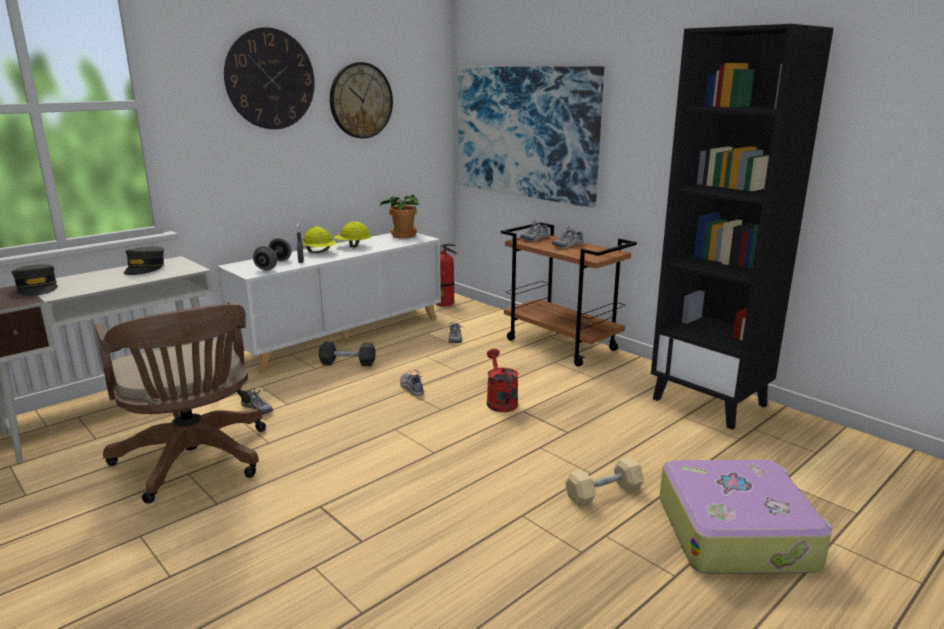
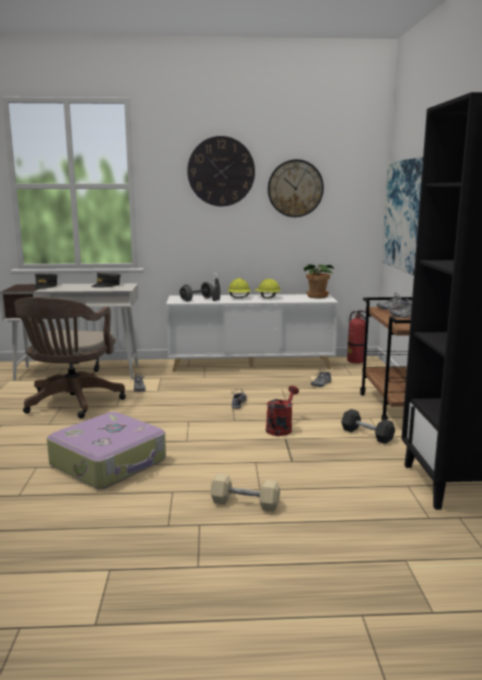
camera: 40 degrees right, 5 degrees down
grey dumbbell [319,342,376,366] -> grey dumbbell moved to [341,409,395,444]
suitcase [659,460,832,574] -> suitcase moved to [47,412,166,489]

